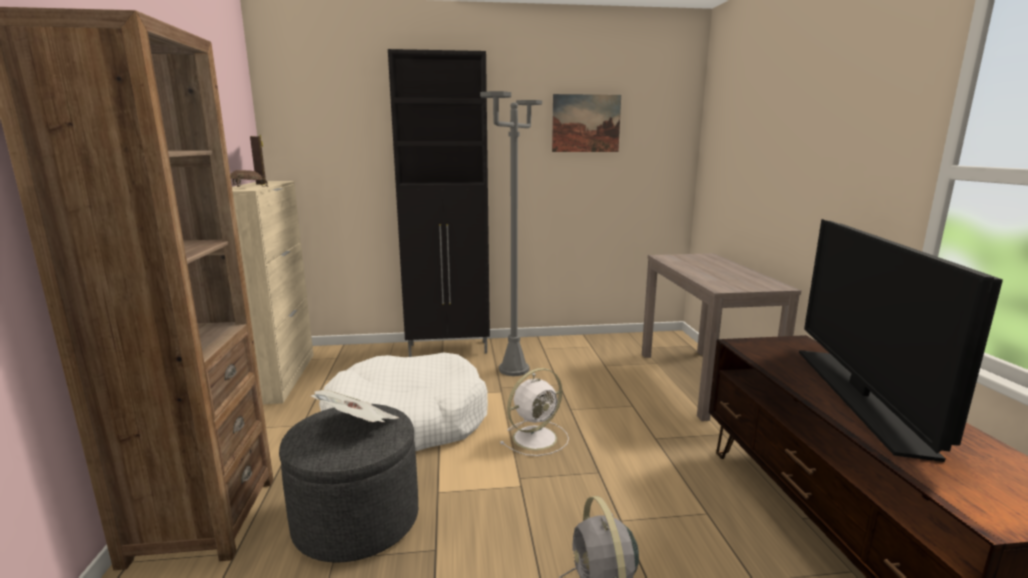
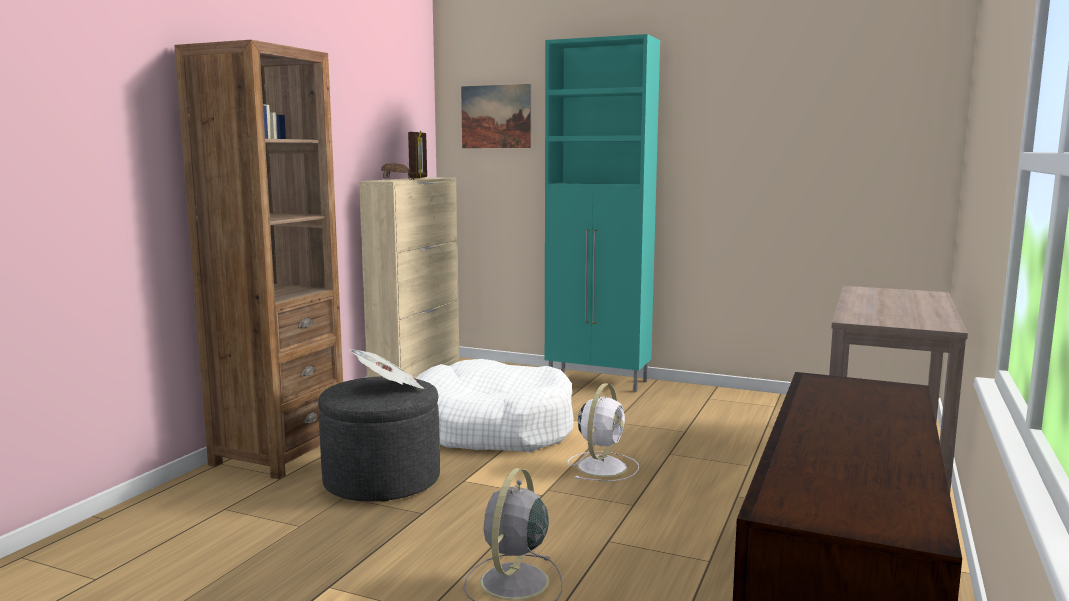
camera: 30 degrees right, 5 degrees down
black cabinet [388,49,490,357] -> turquoise cabinet [545,34,660,392]
grey floor lamp [480,91,542,376] -> none
white fan [500,368,569,456] -> white fan turned 60 degrees counterclockwise [567,383,639,481]
picture [552,94,621,152] -> picture moved to [461,84,531,148]
television [799,219,1003,462] -> none

